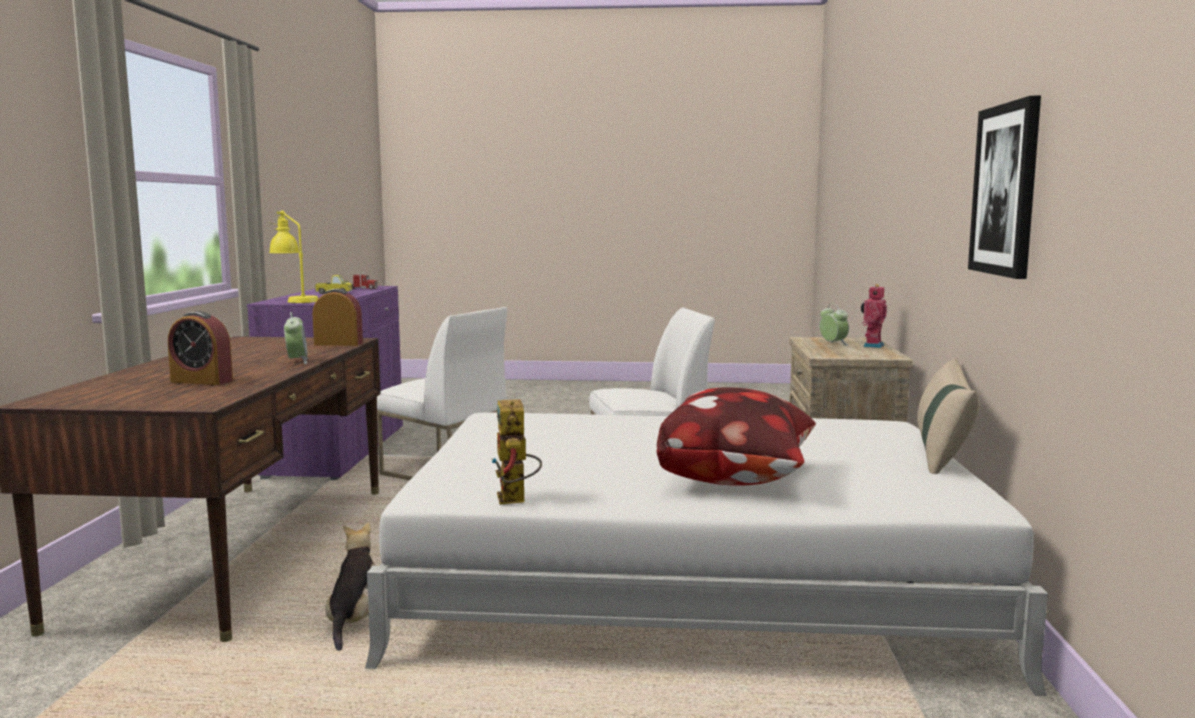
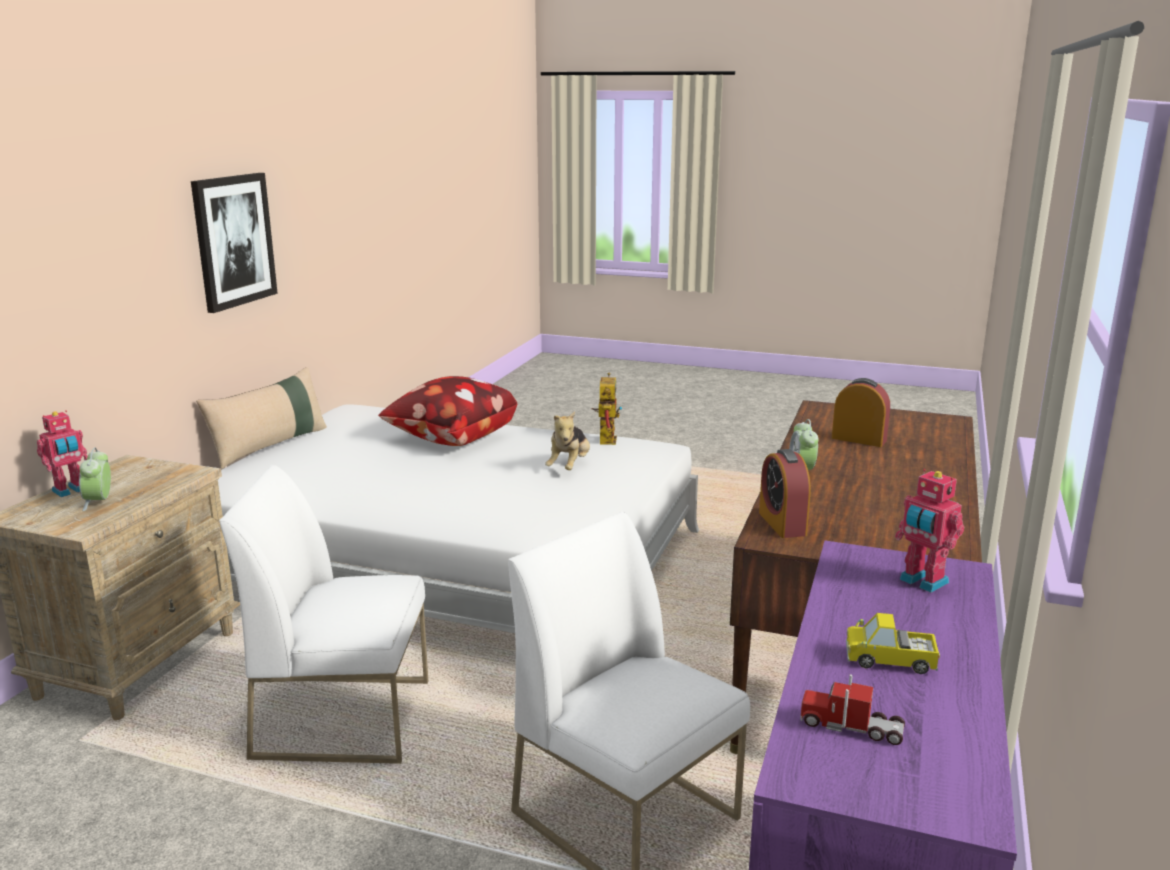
camera: 165 degrees left, 10 degrees up
yellow table lamp [269,211,318,303] -> toy robot [895,469,964,593]
alarm clock [313,289,363,346] -> alarm clock turned 60 degrees clockwise [759,449,811,538]
plush toy [325,522,375,651] -> plush toy moved to [545,411,590,470]

